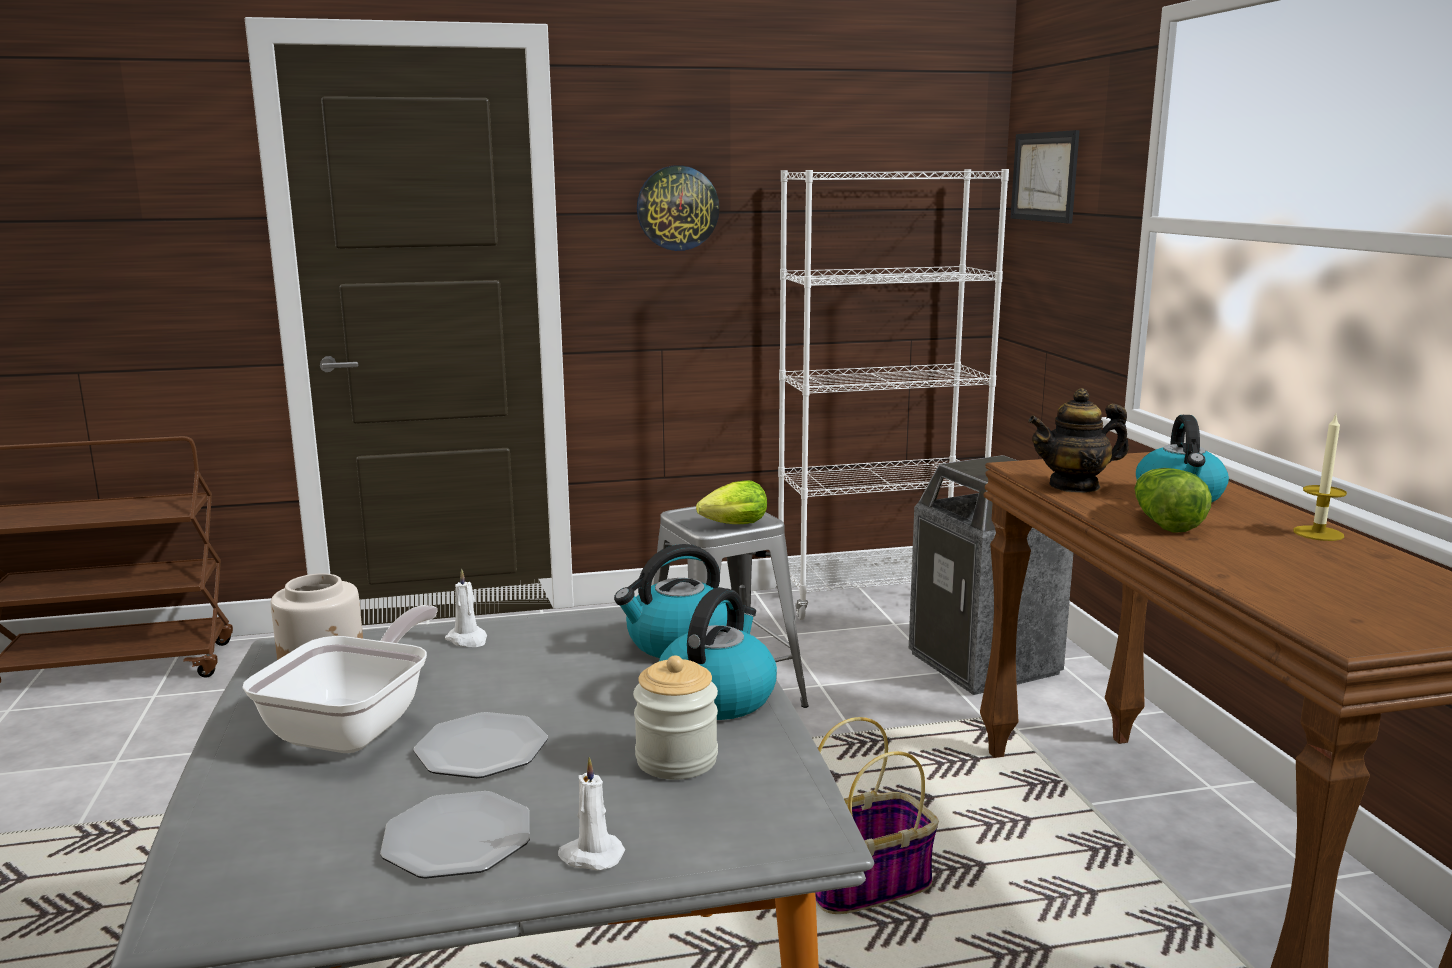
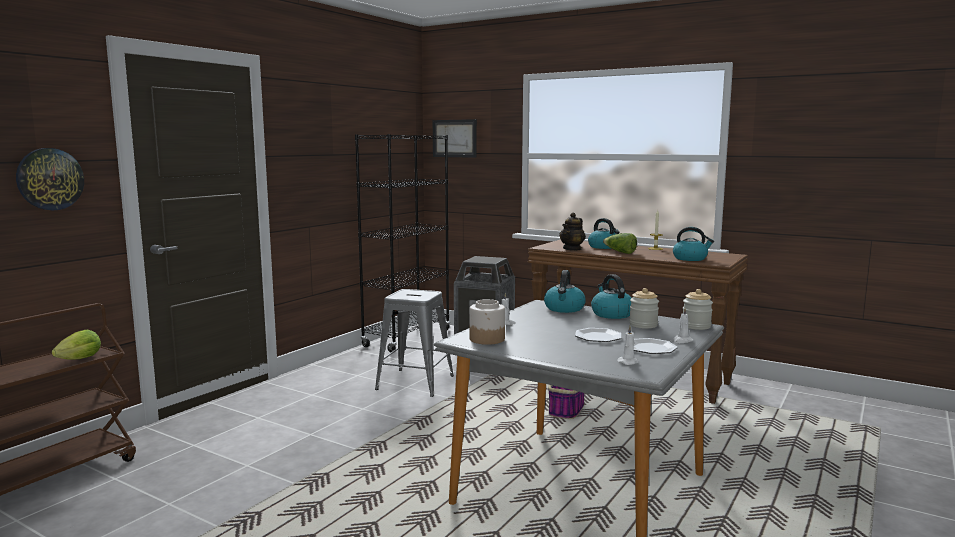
camera: 45 degrees left, 5 degrees down
frying pan [242,605,438,753] -> none
wall clock [637,166,719,251] -> wall clock moved to [16,148,84,210]
lettuce [696,480,767,524] -> lettuce moved to [52,329,101,360]
white bookcase [776,169,1009,620] -> black bookcase [355,134,450,352]
none -> white candle [617,326,639,365]
none -> kettle [673,227,714,261]
none -> jar [683,289,713,330]

